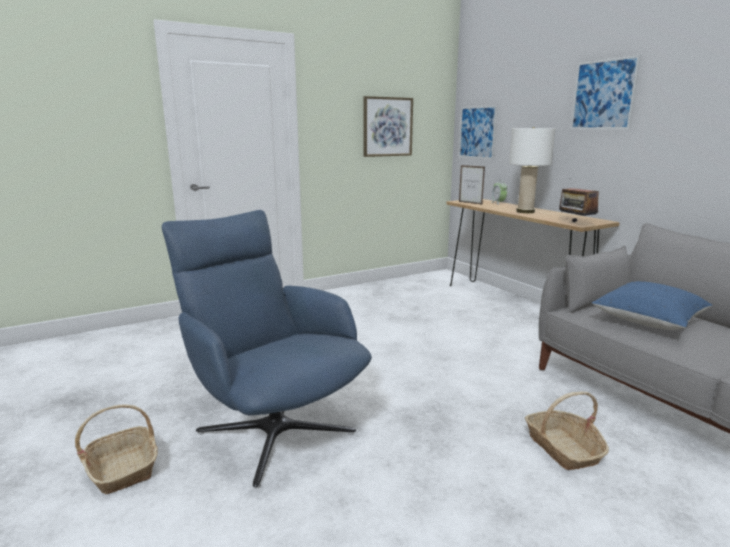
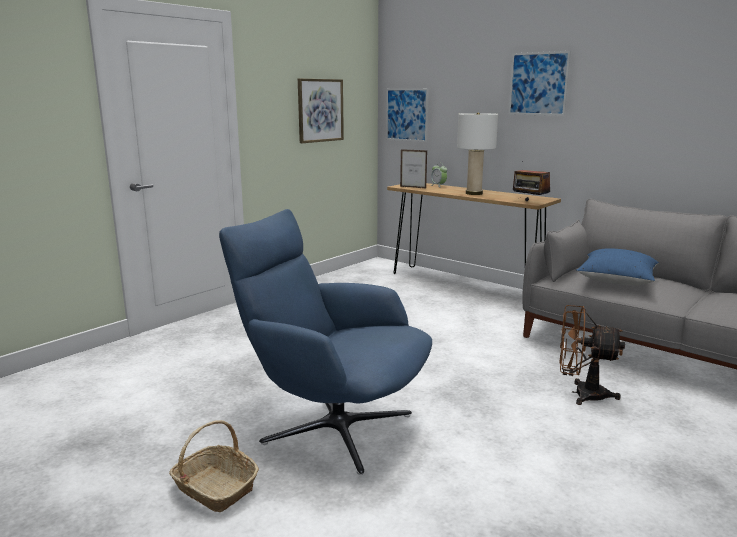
camera: 20 degrees left, 0 degrees up
basket [525,392,609,470] -> brown fan [560,305,625,405]

